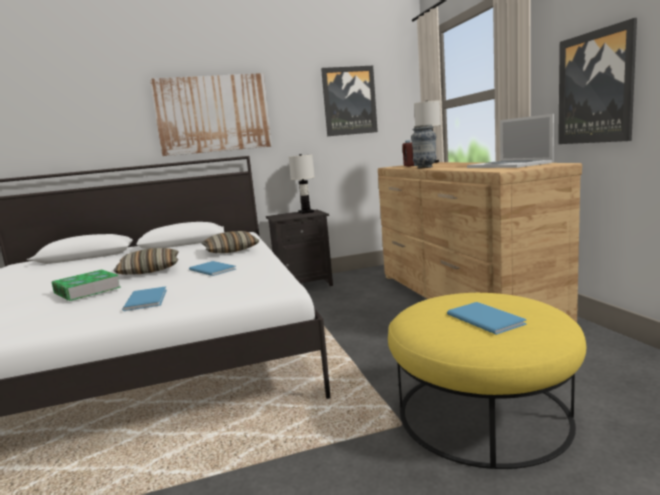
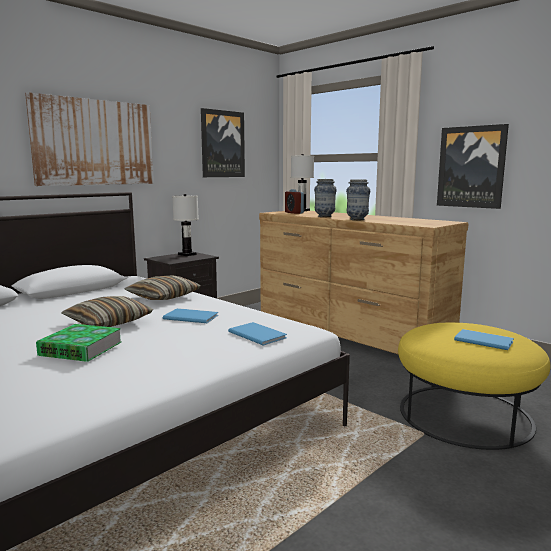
camera: 30 degrees left, 0 degrees up
blue book [122,286,167,311] -> blue book moved to [228,322,287,346]
laptop [467,114,554,168] -> none
none -> vase [346,179,370,220]

